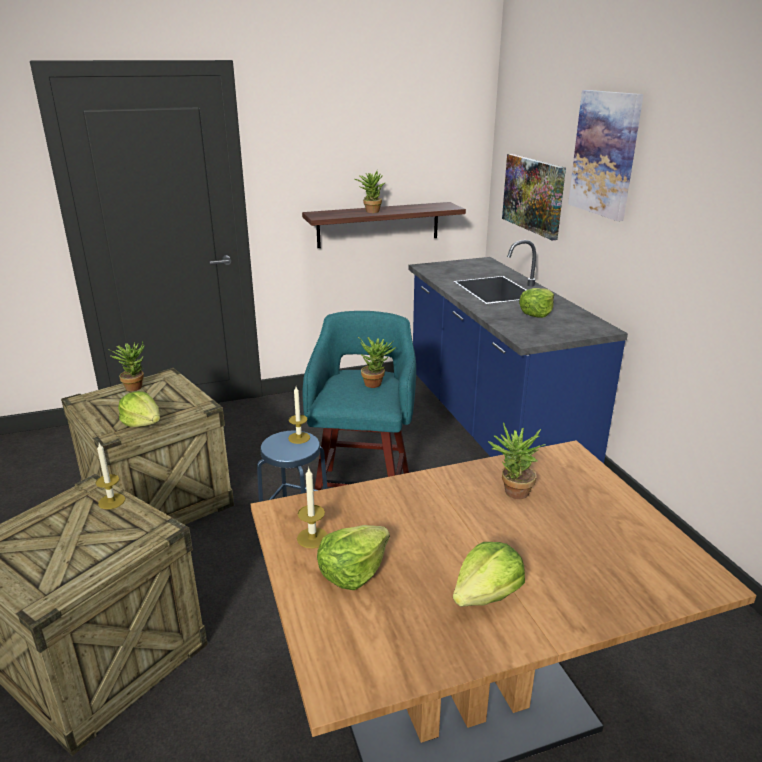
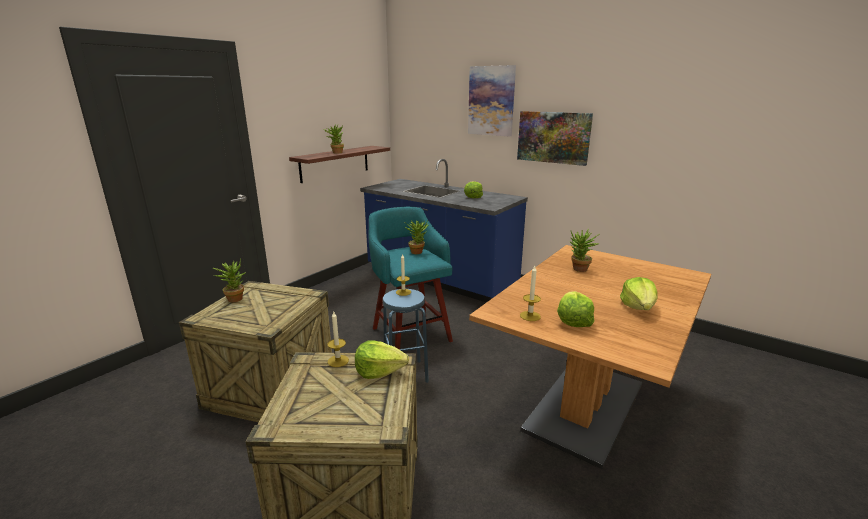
camera: 35 degrees left, 5 degrees down
lettuce [118,391,160,427] -> lettuce moved to [355,340,409,379]
picture [502,154,566,240] -> picture moved to [517,111,593,166]

